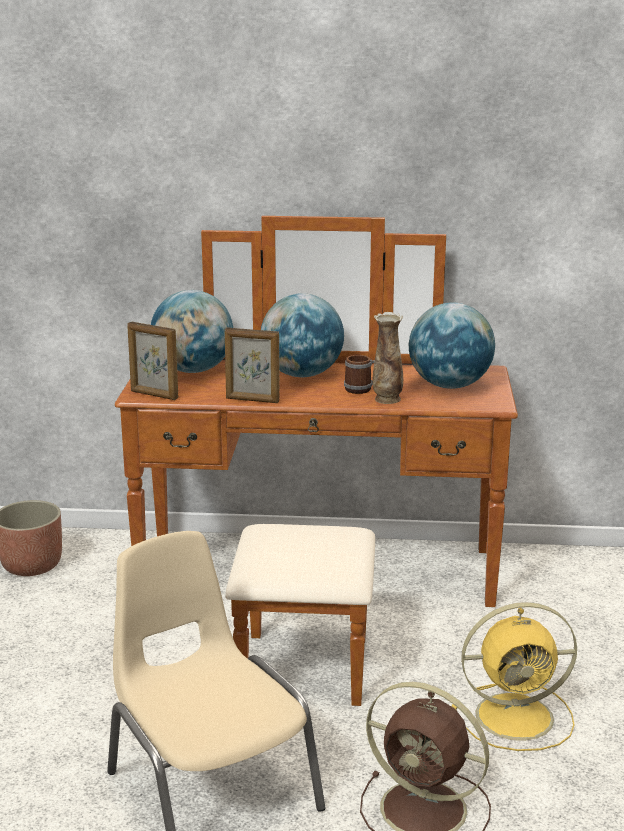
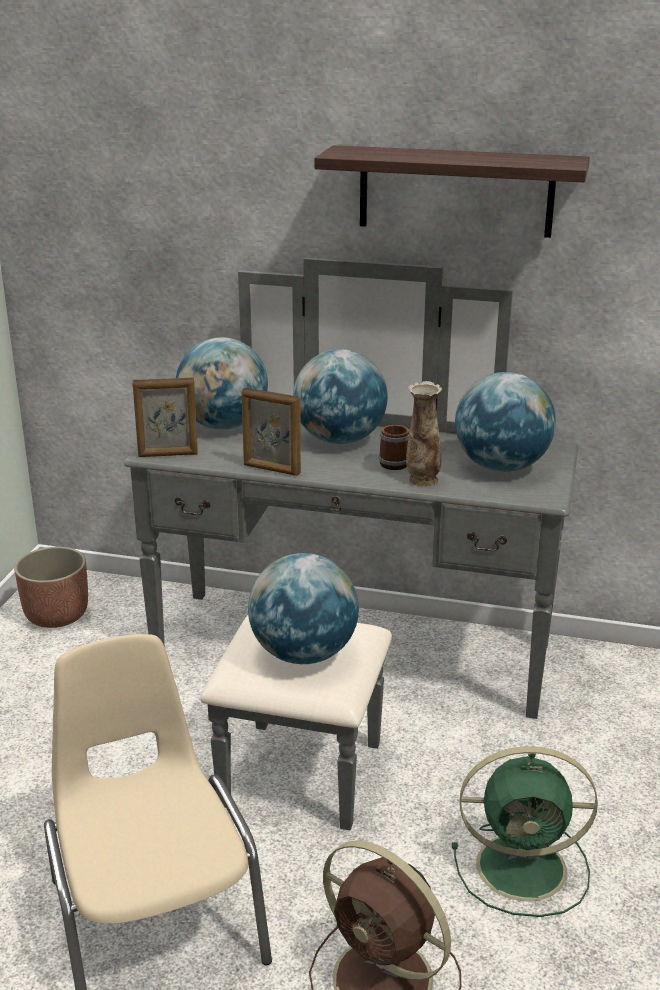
camera: 10 degrees right, 5 degrees up
brown dresser [115,216,518,706] -> grey dresser [124,257,578,831]
picture frame [127,322,178,400] -> picture frame turned 45 degrees counterclockwise [133,377,198,457]
yellow fan [452,602,577,751] -> green fan [452,746,598,917]
none -> globe [248,553,359,664]
none -> shelf [314,145,590,238]

